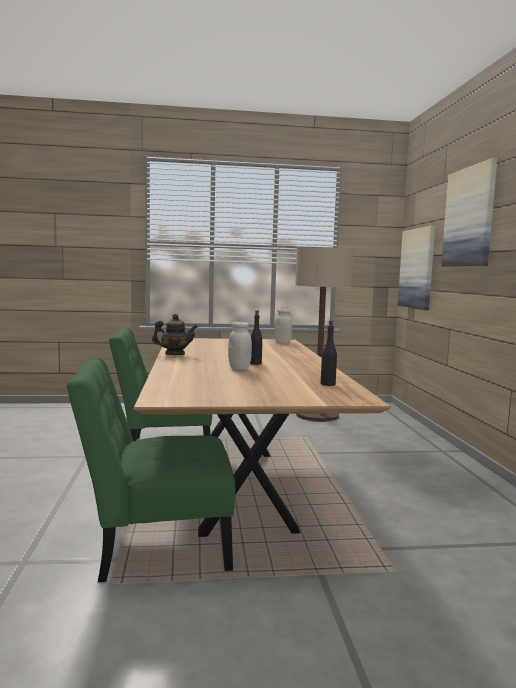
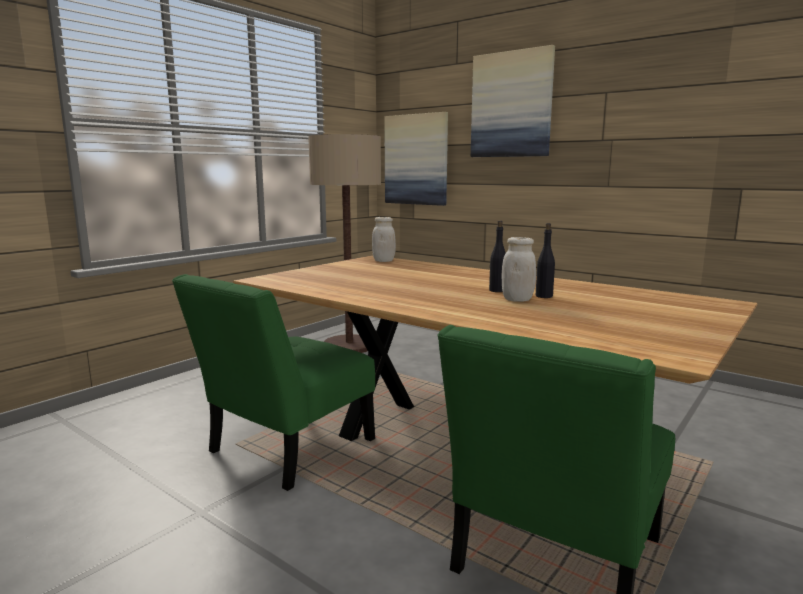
camera: 45 degrees left, 5 degrees up
teapot [152,314,198,355] -> none
black bottle [321,320,337,386] -> black bottle moved to [536,223,555,298]

